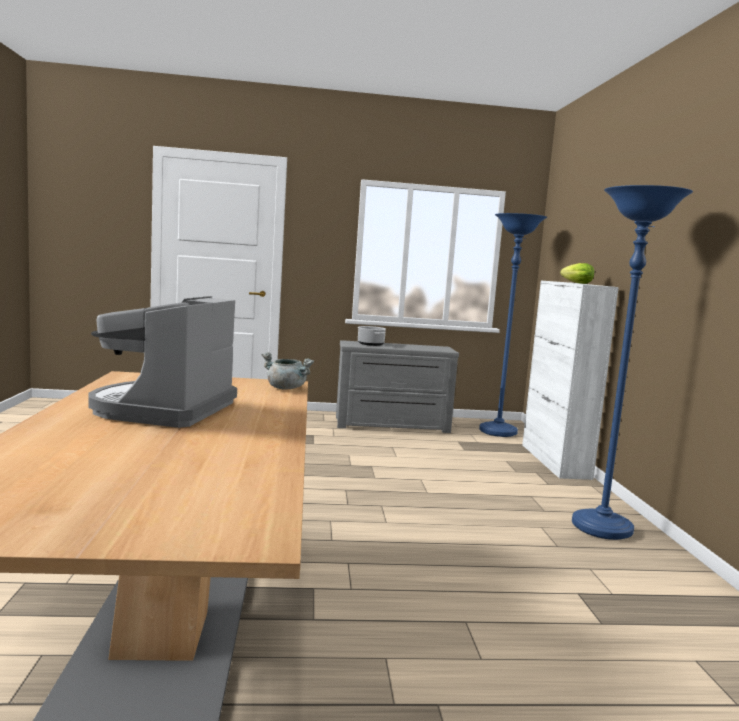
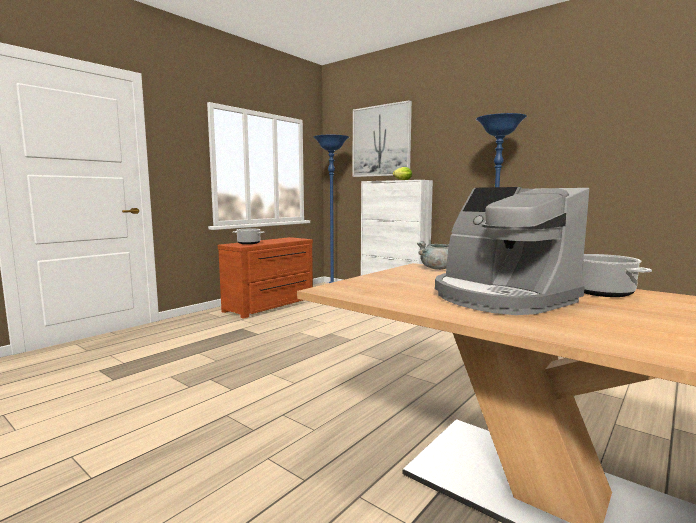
camera: 45 degrees left, 0 degrees up
grey dresser [336,340,459,433] -> brown dresser [218,237,313,319]
none -> picture [353,100,412,177]
none -> cooking pot [581,254,652,297]

